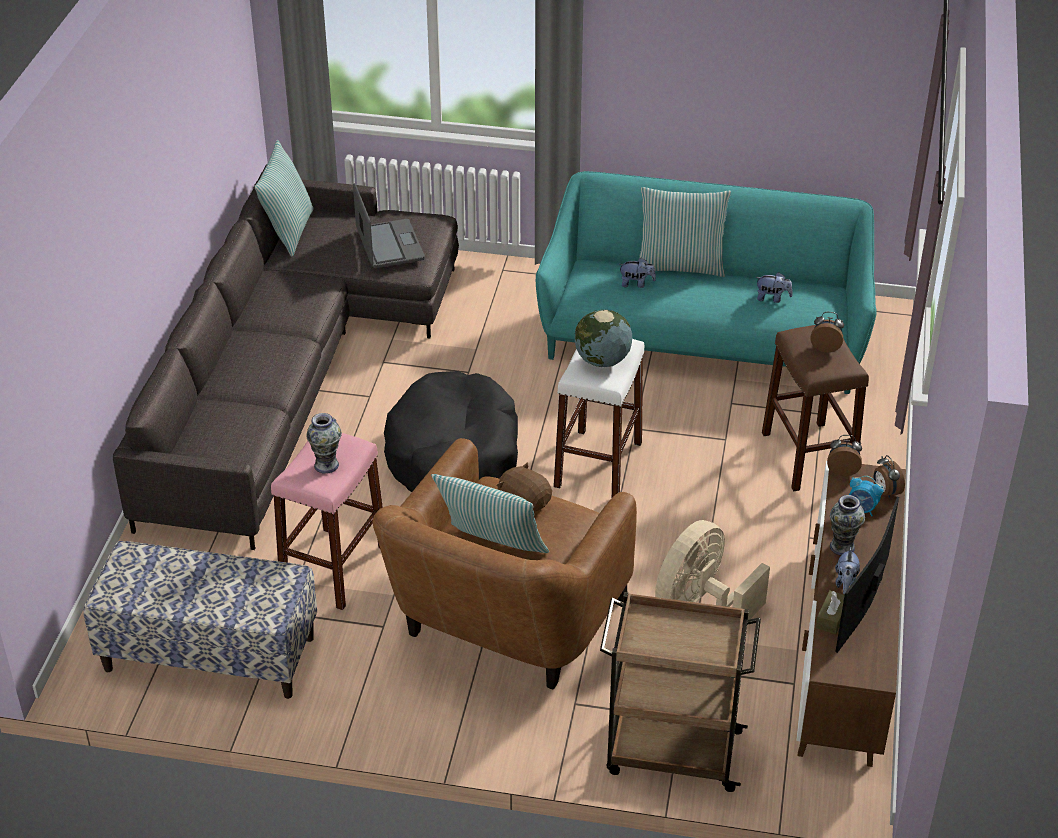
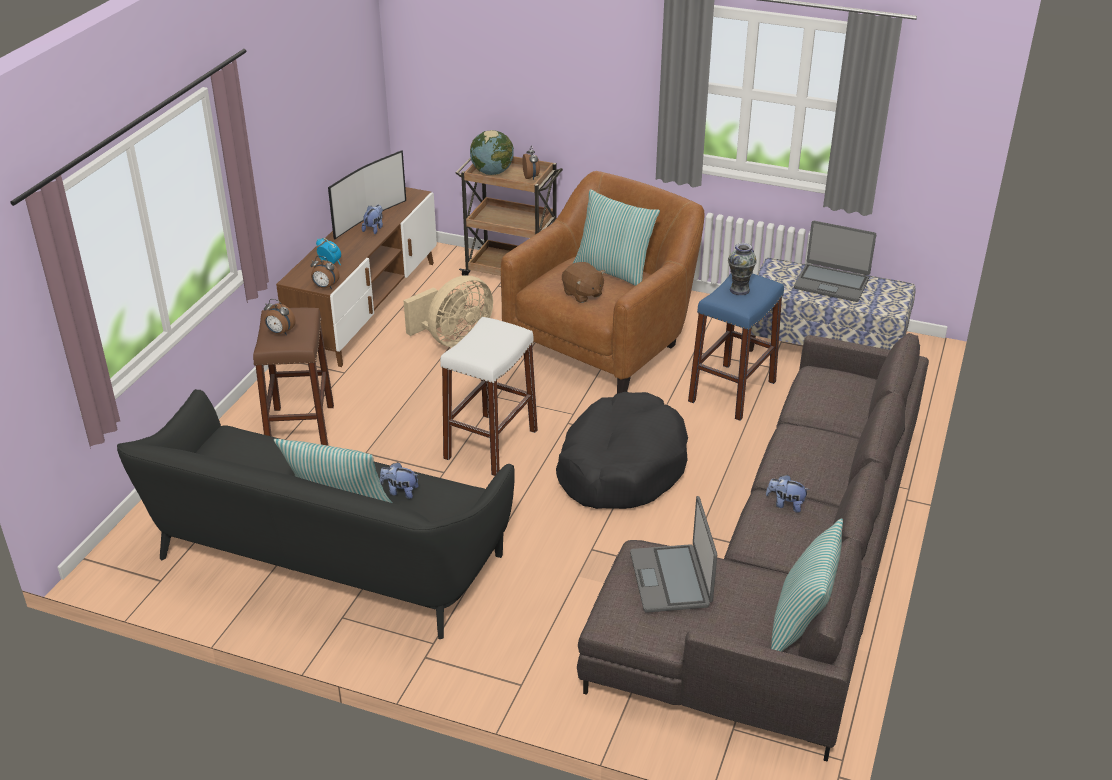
camera: 170 degrees left, 5 degrees down
pink stool [271,433,383,610] -> blue stool [688,274,784,421]
turquoise sofa [536,171,877,394] -> black sofa [117,389,515,639]
globe [575,310,632,367] -> globe moved to [470,130,514,175]
plush toy [755,272,793,303] -> plush toy moved to [766,475,810,513]
brown tissue box [816,590,844,634] -> none
vase [830,495,865,556] -> none
alarm clock [874,455,905,499] -> alarm clock moved to [522,145,540,180]
none -> laptop [794,221,876,302]

